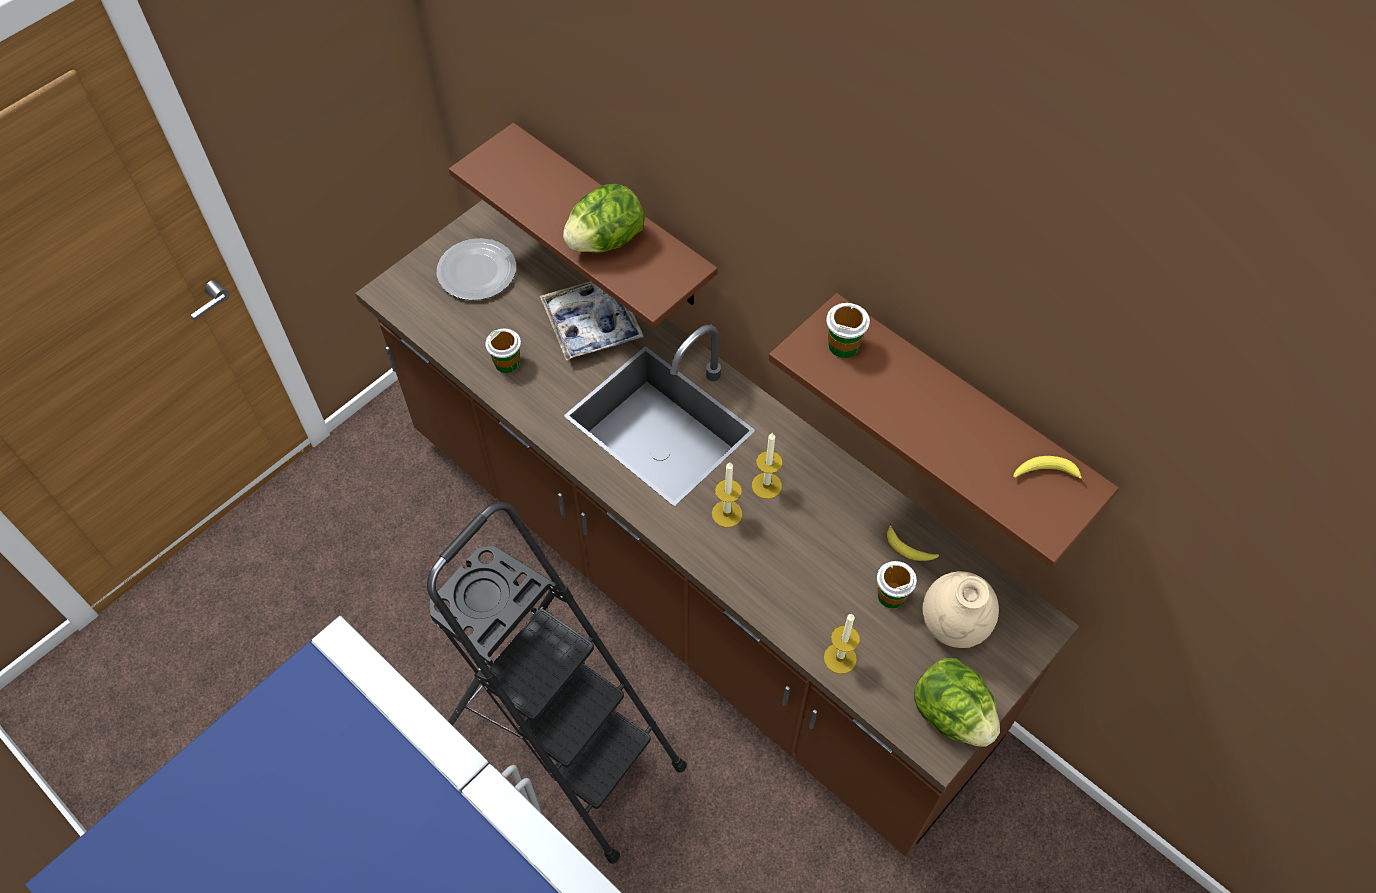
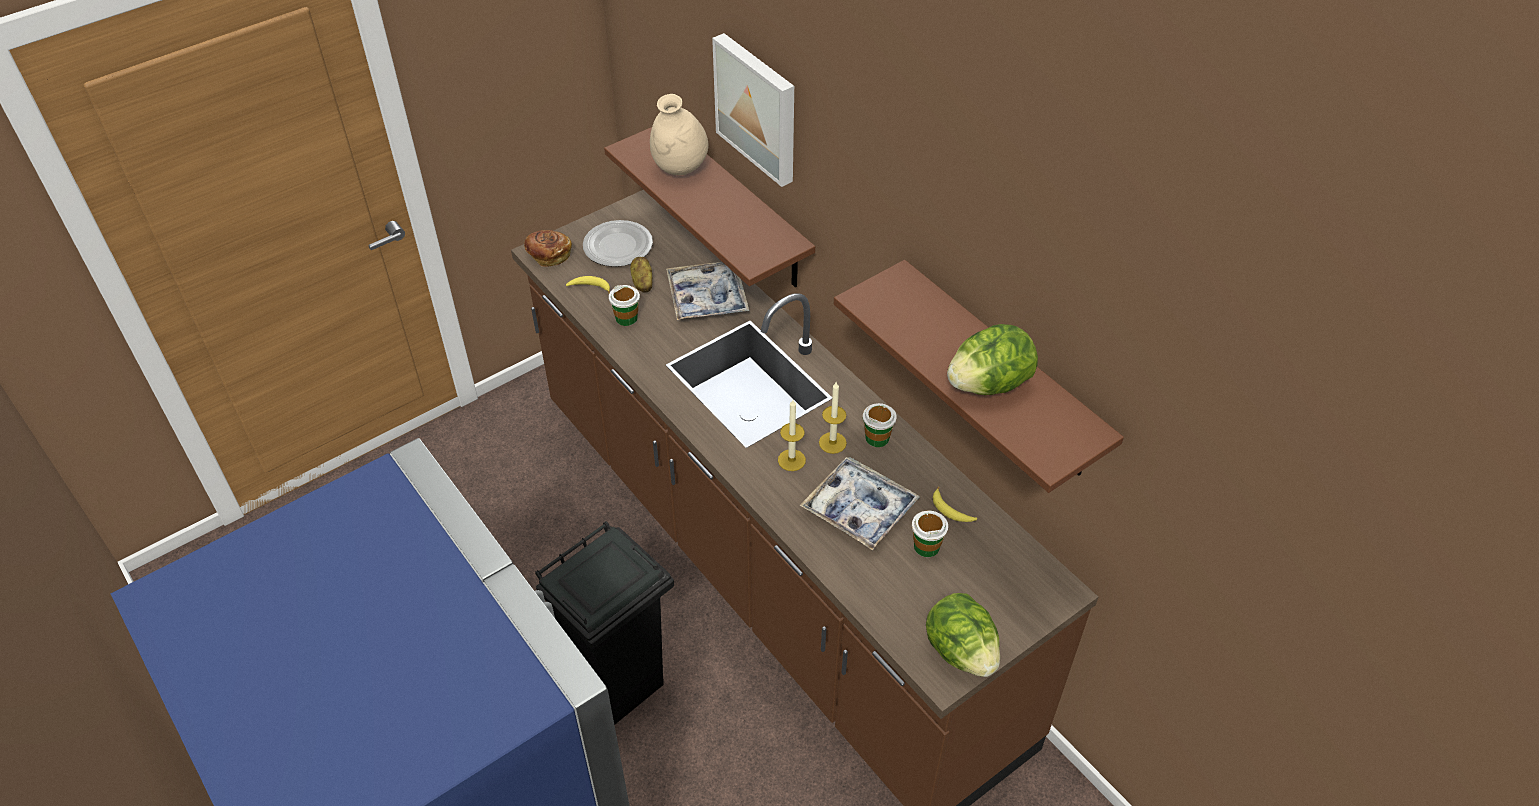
camera: 10 degrees right, 10 degrees down
step ladder [427,502,687,864] -> black trash can [535,521,674,724]
lettuce [563,184,645,253] -> lettuce moved to [947,324,1038,395]
candle [824,614,860,674] -> none
cup [826,303,870,358] -> cup moved to [863,403,897,447]
beige vase [923,571,999,648] -> beige vase moved to [650,94,708,176]
banana [1013,456,1084,482] -> banana moved to [566,276,610,293]
none -> bread [524,230,572,267]
none -> potato [630,257,652,293]
none -> picture [712,33,794,187]
none -> tray [800,457,920,551]

